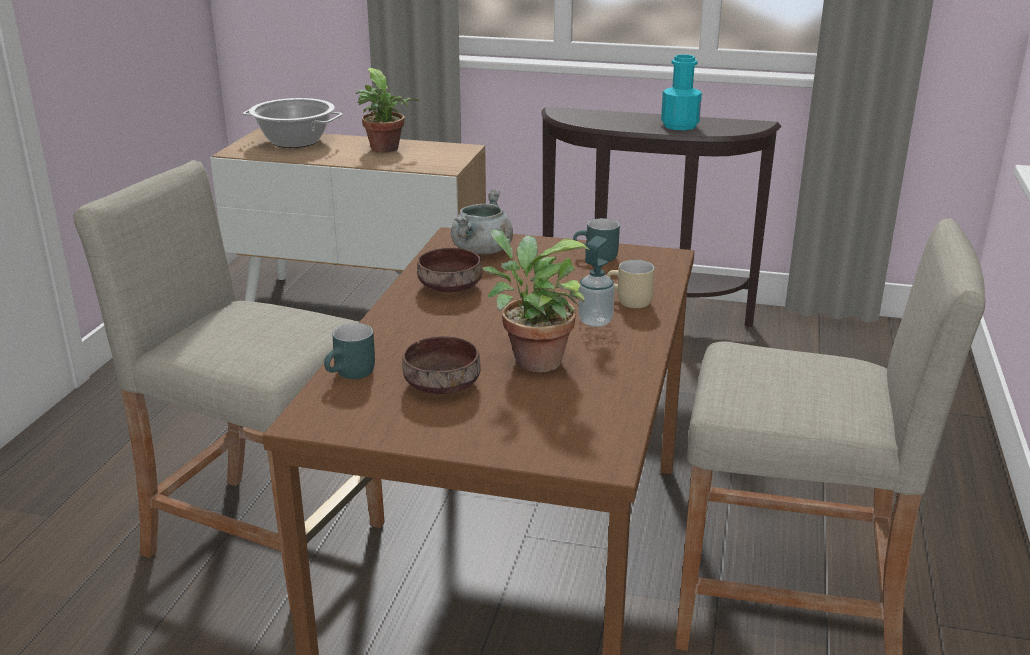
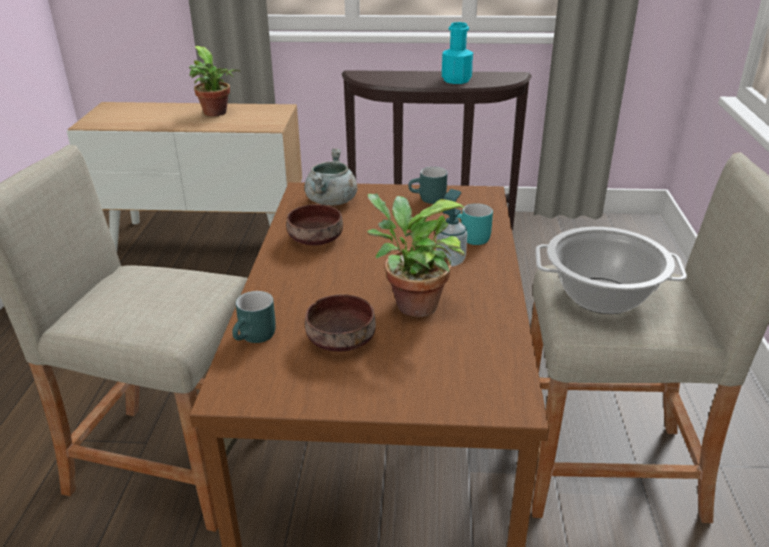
camera: 10 degrees left, 5 degrees up
cooking pot [243,98,343,148] -> cooking pot moved to [535,227,687,314]
beige mug [607,260,655,308] -> turquoise mug [456,203,493,245]

